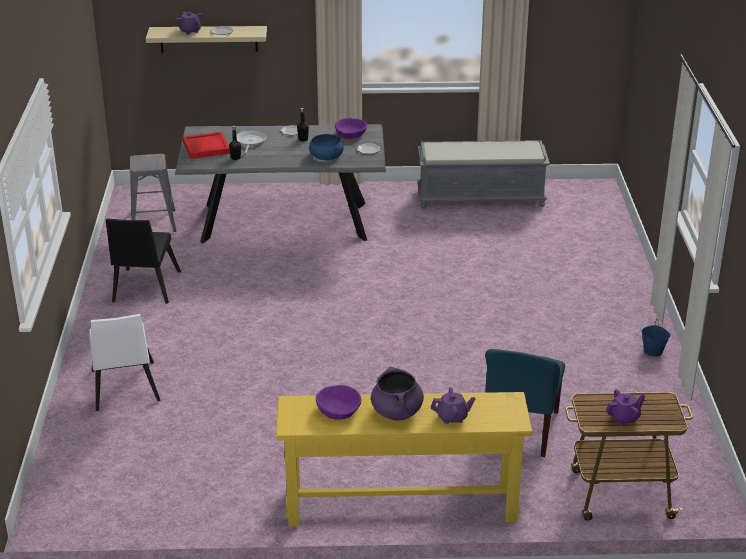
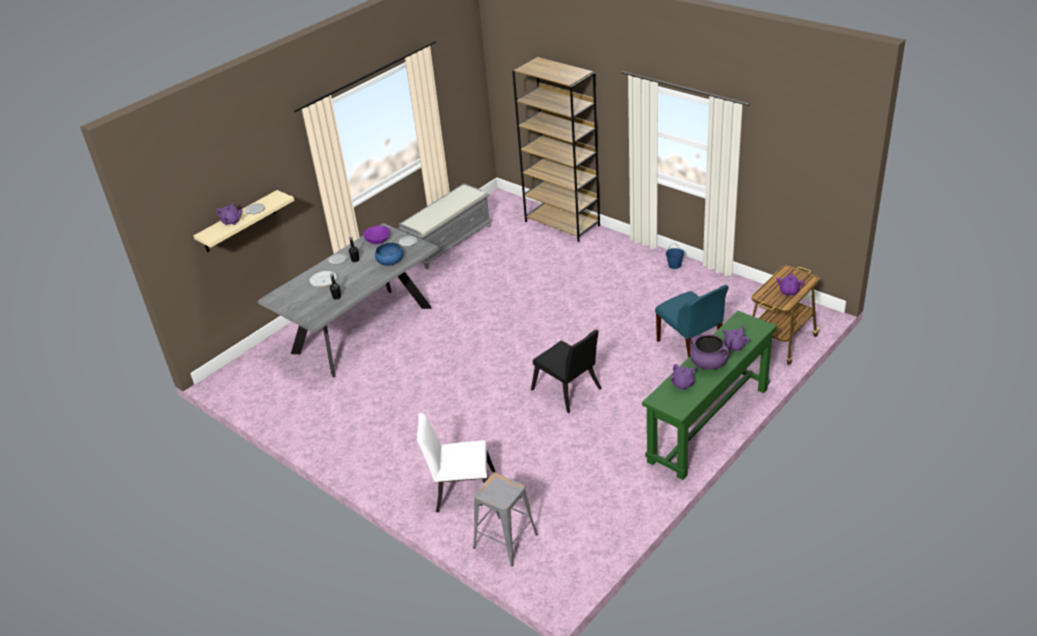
camera: 45 degrees left, 5 degrees up
white chair [89,314,160,411] -> white chair turned 150 degrees clockwise [417,413,495,512]
black chair [106,218,181,304] -> black chair moved to [531,330,602,413]
grey stool [130,154,177,232] -> grey stool moved to [473,473,538,566]
red tray [183,132,230,159] -> none
yellow console table [276,392,532,527] -> green console table [642,311,777,480]
purple bowl [316,385,361,420] -> purple teapot [670,364,696,390]
none -> brown bookcase [512,57,600,242]

